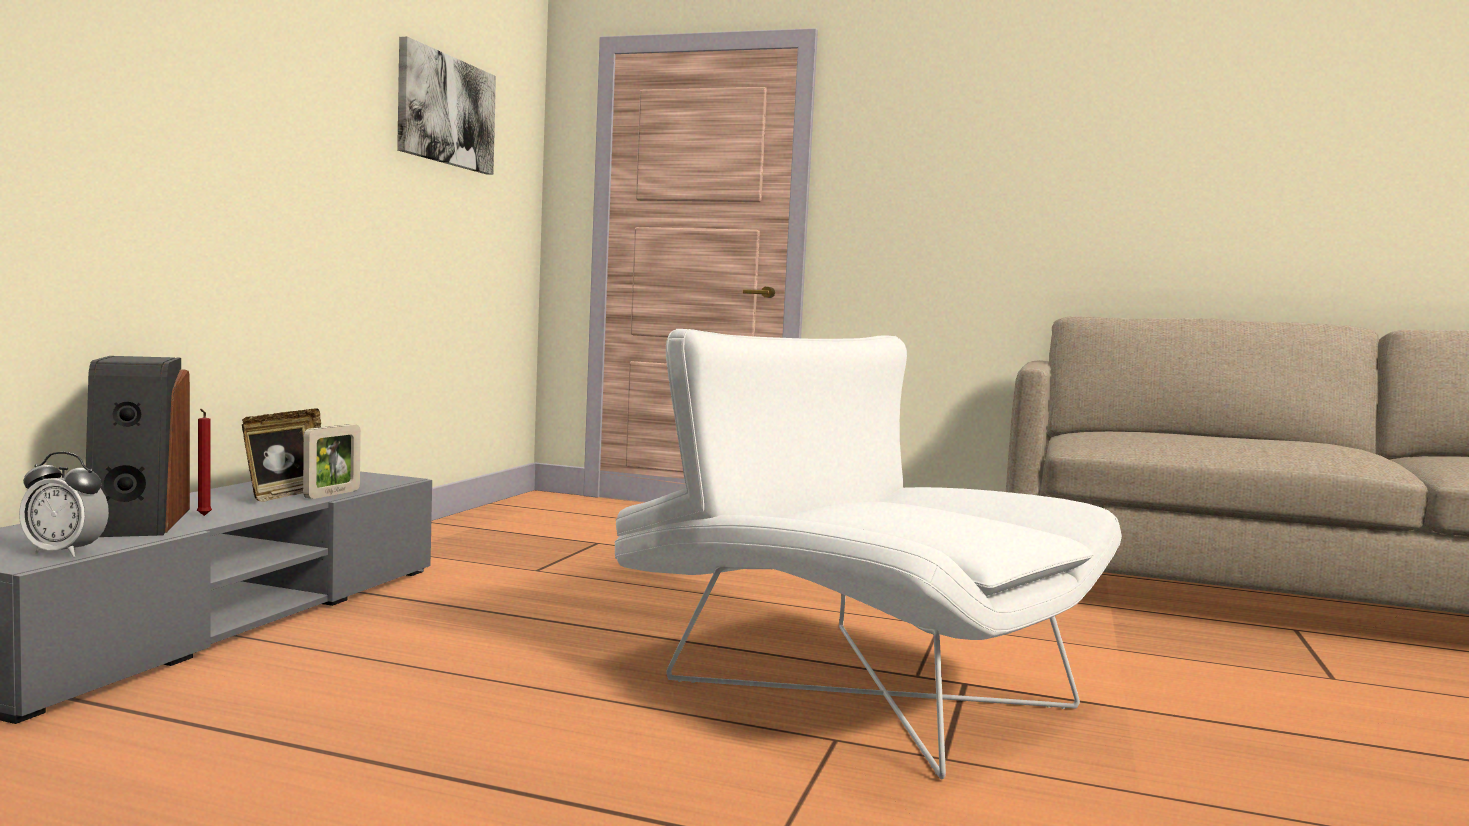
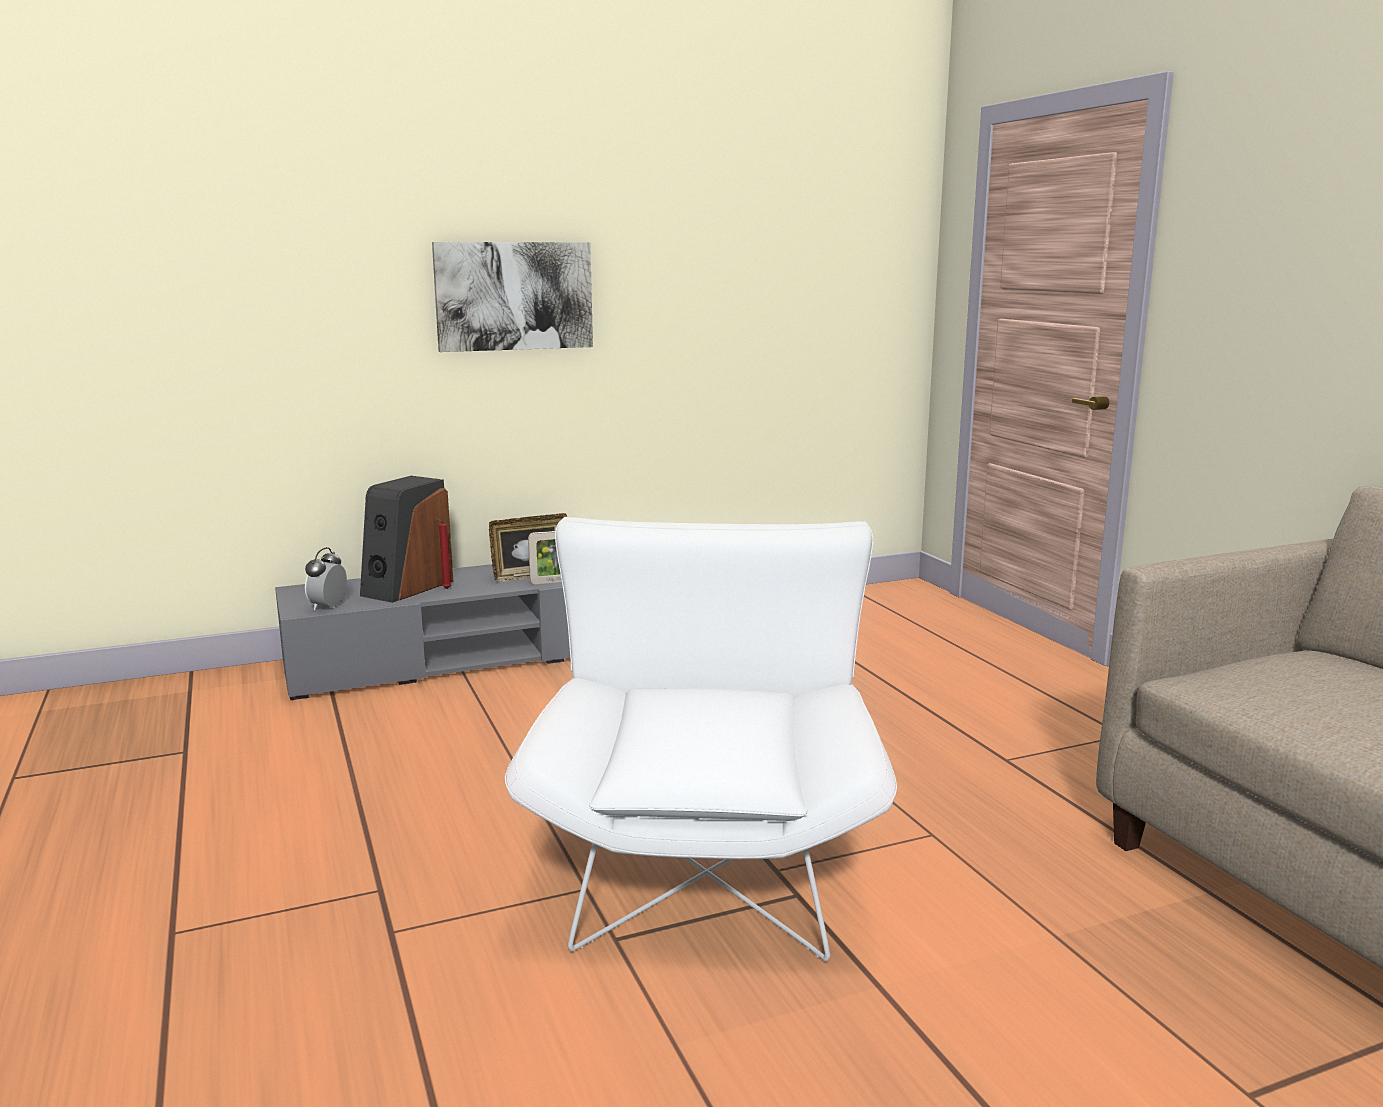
camera: 50 degrees right, 10 degrees up
alarm clock [19,452,109,557] -> alarm clock turned 45 degrees clockwise [305,547,347,610]
picture [397,37,496,175] -> picture moved to [432,242,593,352]

